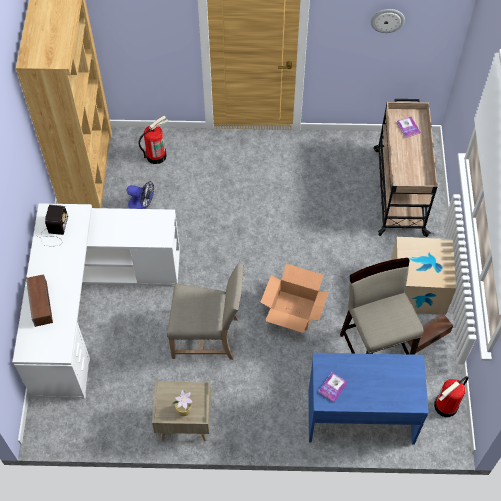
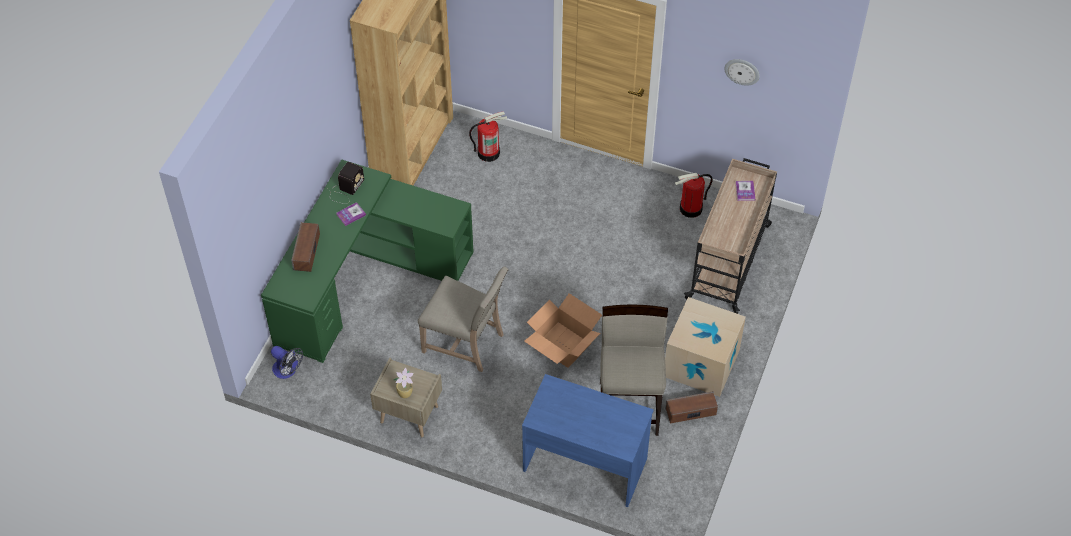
camera: 20 degrees right, 5 degrees down
white desk [13,203,180,399] -> green desk [261,160,474,363]
fan [127,181,154,209] -> fan moved to [271,346,303,379]
book [318,372,348,402] -> book moved to [336,202,366,226]
fire extinguisher [434,376,469,417] -> fire extinguisher moved to [675,173,713,218]

